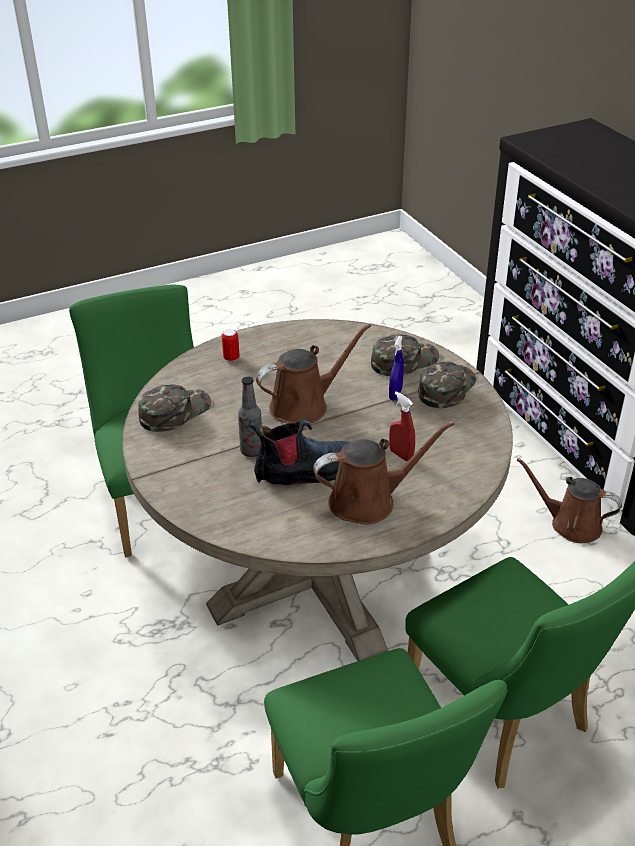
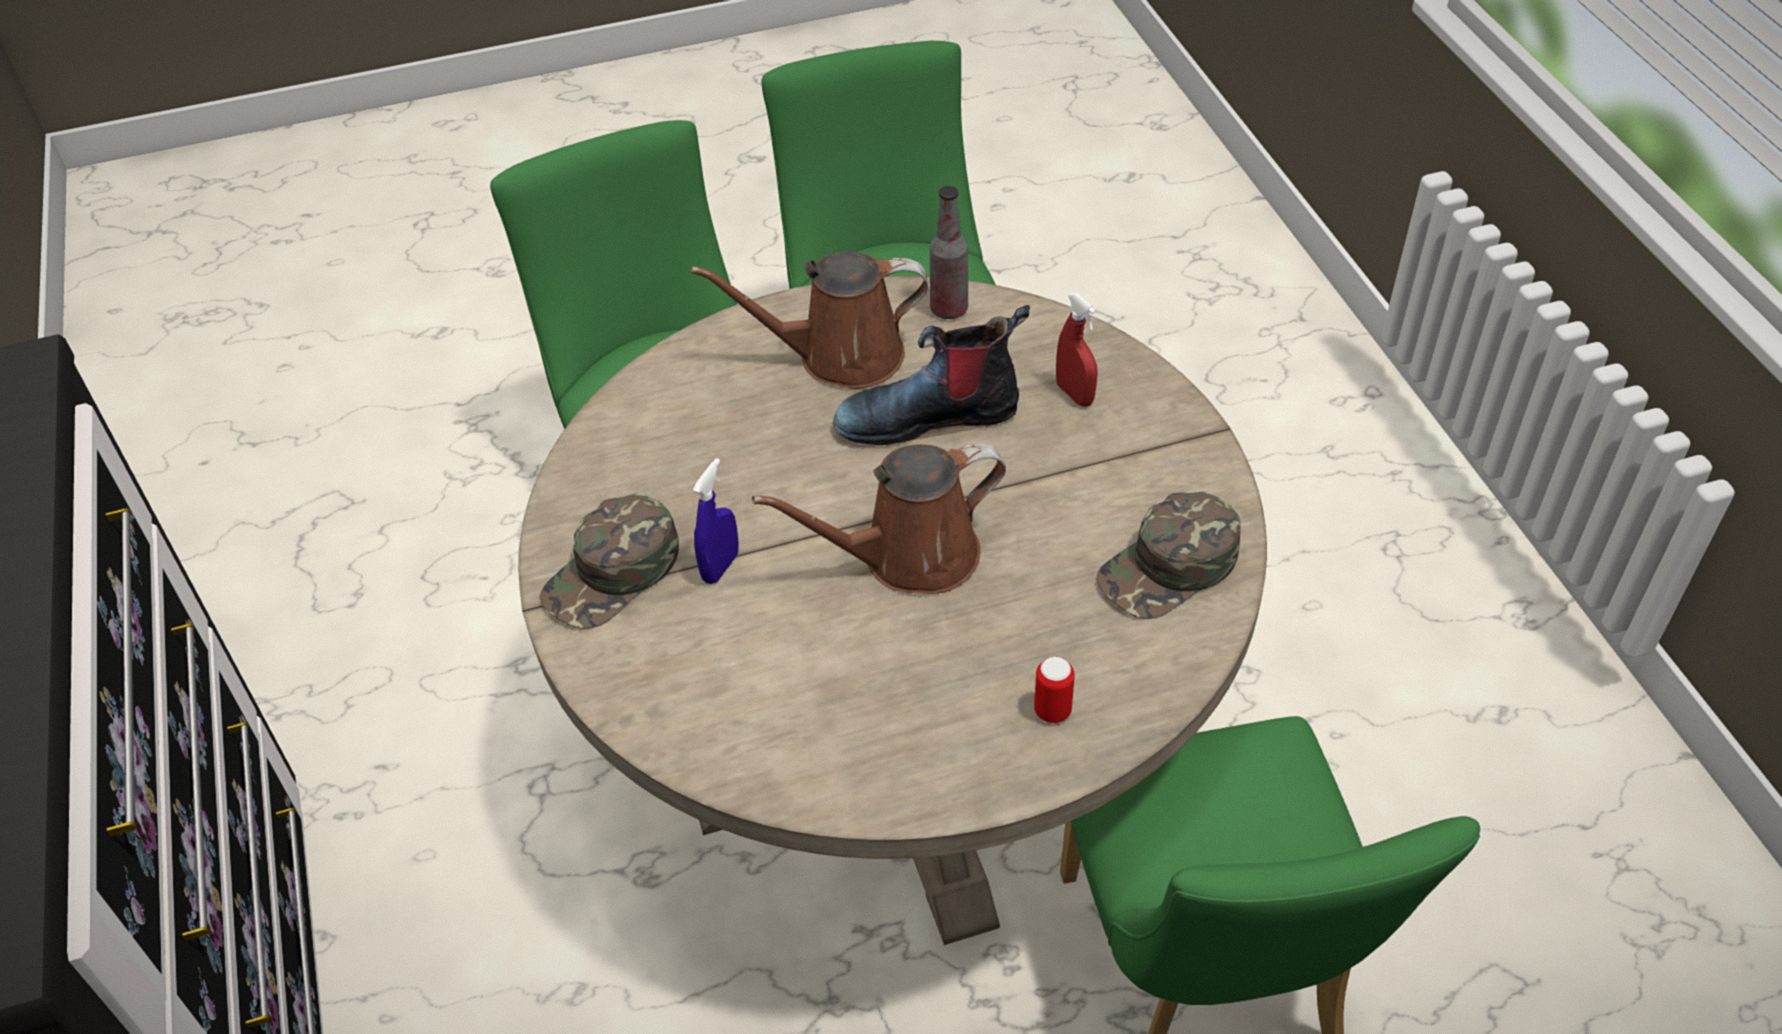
camera: 170 degrees left, 10 degrees up
bottle [238,376,262,457] -> bottle moved to [930,186,968,319]
green cap [371,334,440,376] -> none
red spray bottle [389,391,415,461] -> red spray bottle moved to [1056,293,1098,407]
brown watering can [517,458,622,543] -> none

